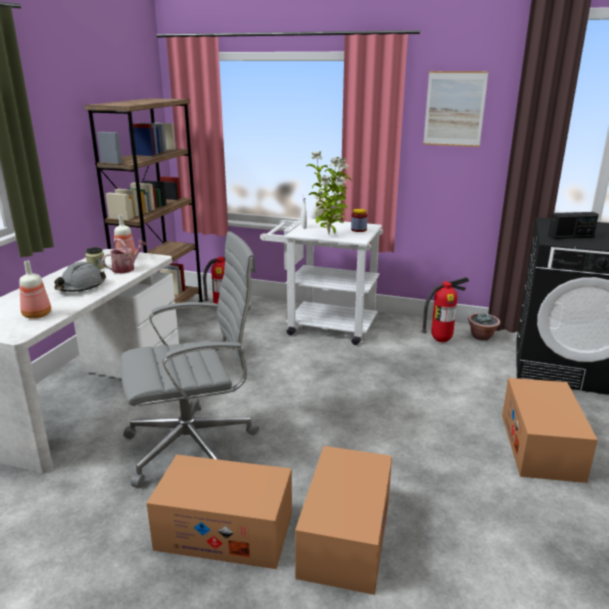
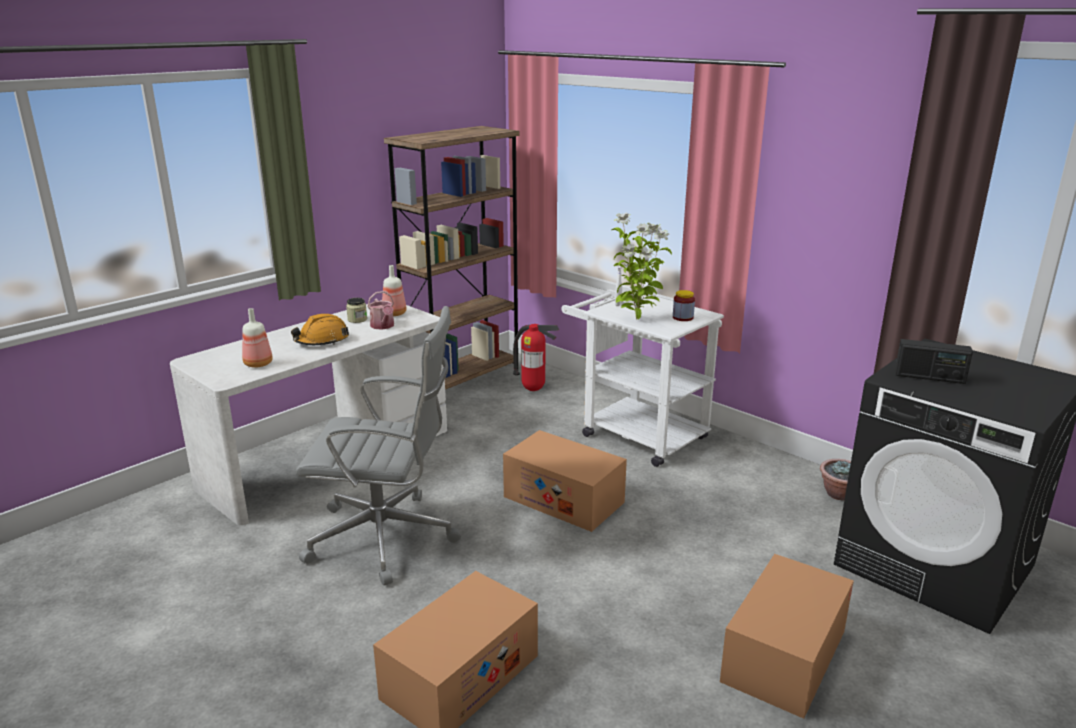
camera: 25 degrees right, 0 degrees up
grey hard hat [55,262,106,292] -> orange hard hat [291,314,349,345]
watering can [102,239,147,273] -> watering can turned 90 degrees clockwise [367,291,394,330]
cardboard box [146,454,292,569] -> cardboard box moved to [503,430,627,532]
fire extinguisher [422,277,469,342] -> none
picture [423,71,488,147] -> none

